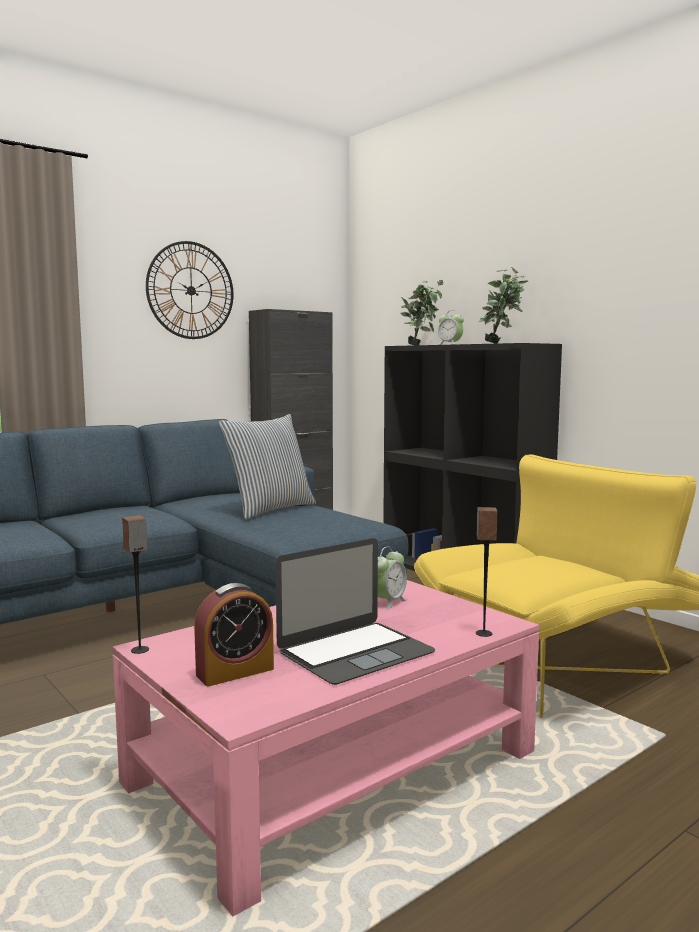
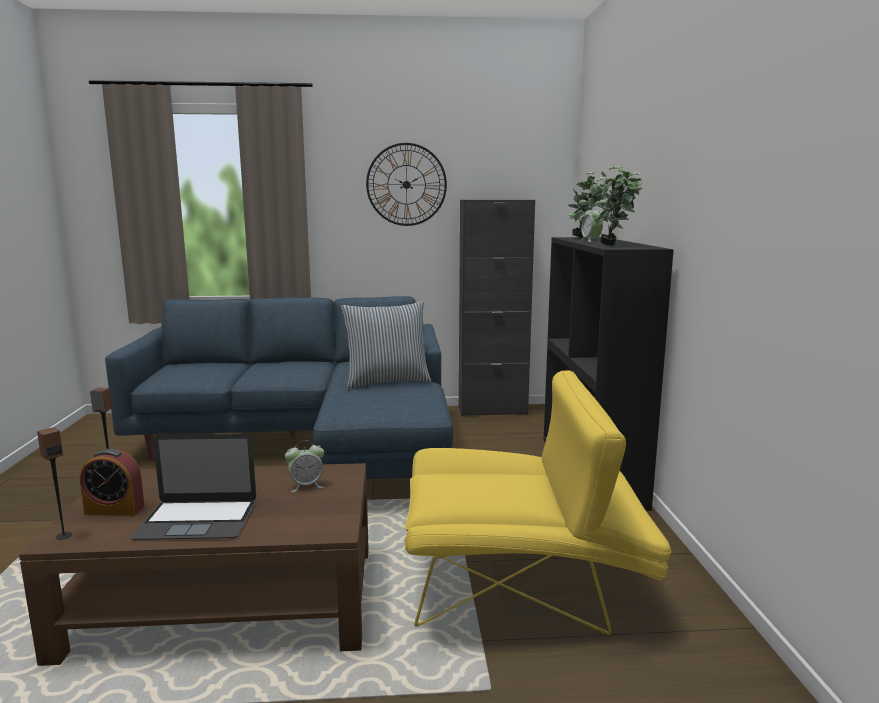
camera: 35 degrees right, 5 degrees up
pink coffee table [112,580,539,916] -> brown coffee table [19,463,369,666]
speaker [476,507,497,637] -> speaker moved to [37,427,72,540]

